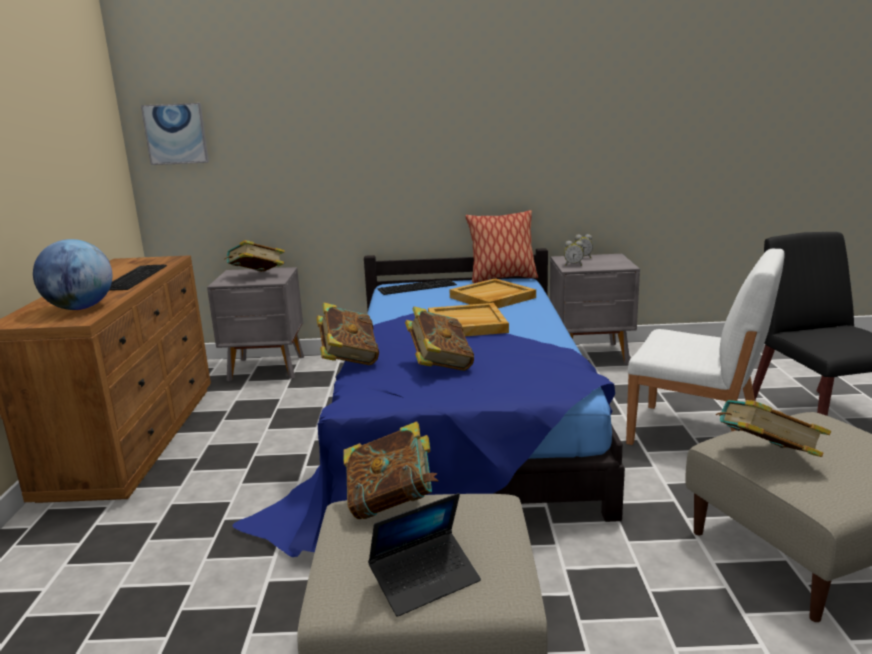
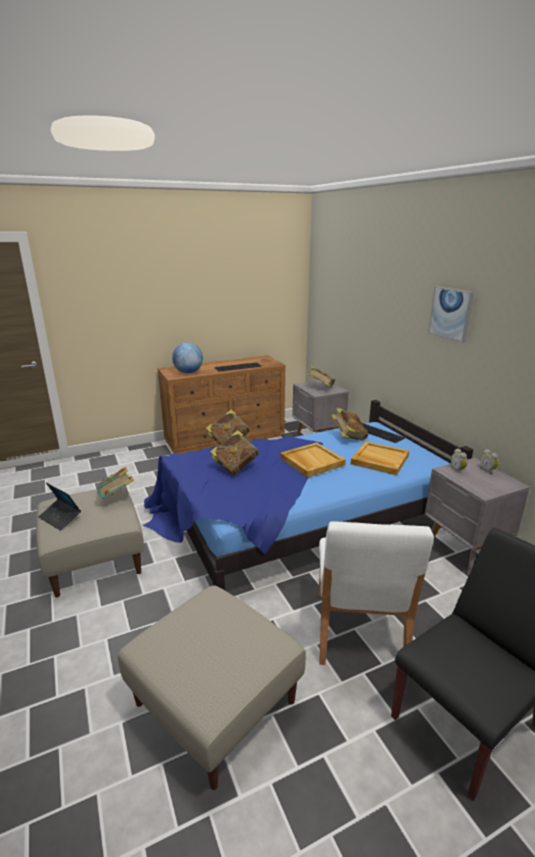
camera: 65 degrees right, 5 degrees up
picture [141,103,209,165] -> picture moved to [428,287,474,343]
pillow [465,210,538,283] -> none
book [716,400,831,457] -> book moved to [331,408,368,441]

